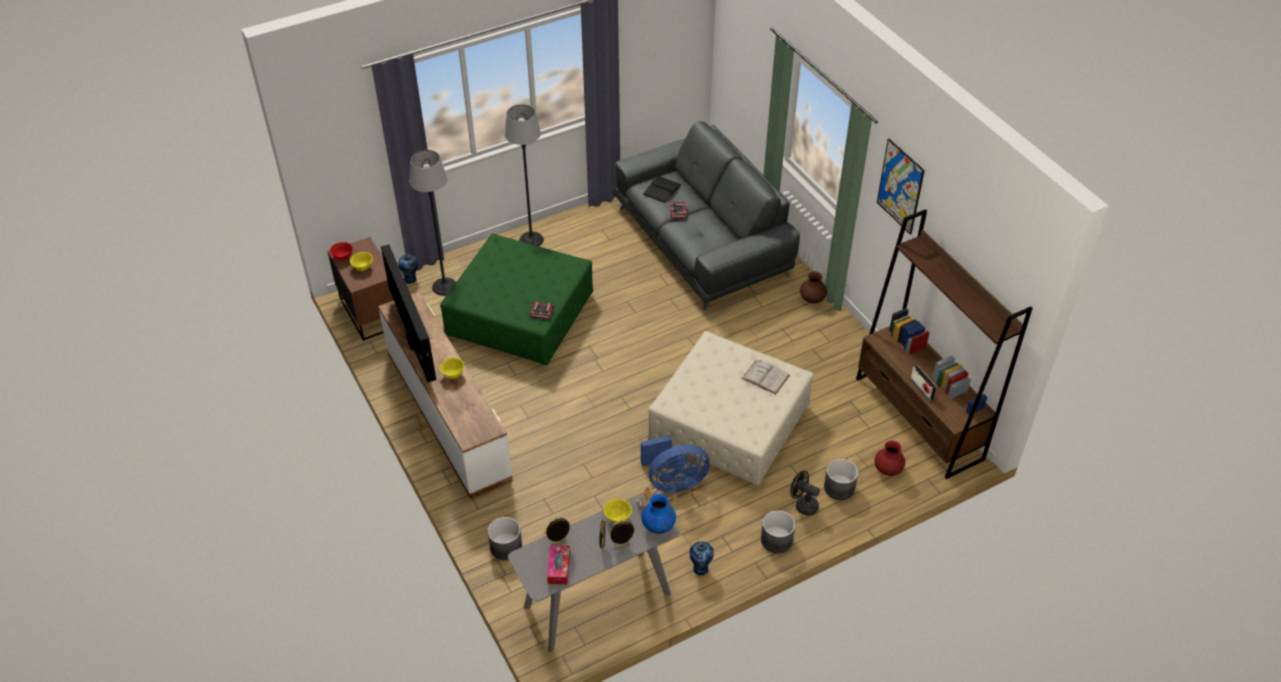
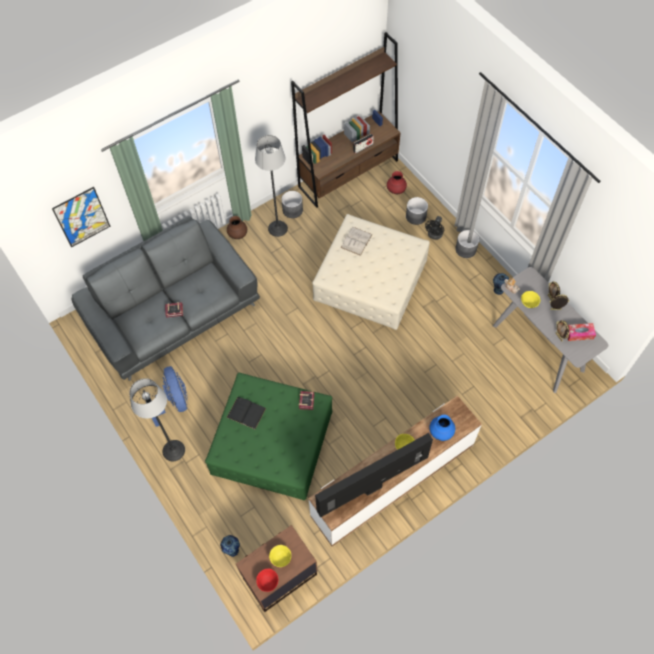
camera: 95 degrees left, 15 degrees up
floor lamp [409,150,456,296] -> floor lamp moved to [255,135,288,237]
grey planter [488,517,522,560] -> grey planter moved to [281,191,303,218]
blue fan [641,436,710,493] -> blue fan moved to [146,366,188,427]
blue vase [641,494,676,534] -> blue vase moved to [429,415,455,441]
black book [643,176,682,203] -> black book moved to [227,397,266,429]
picture [877,139,925,235] -> picture moved to [52,187,110,247]

